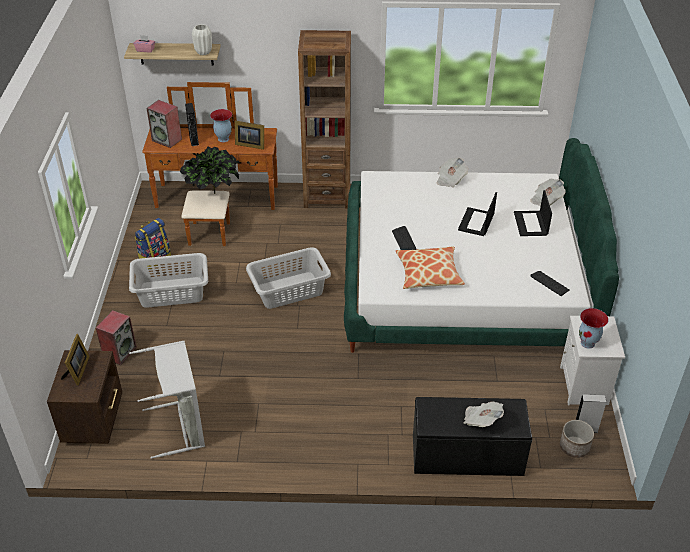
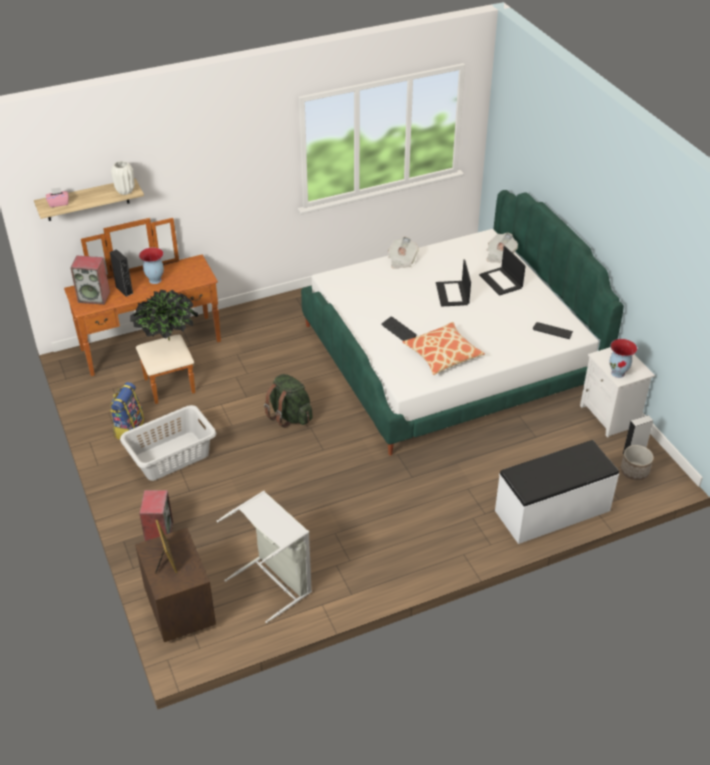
camera: 25 degrees left, 0 degrees up
picture frame [235,121,264,150] -> none
grey laundry basket [246,248,331,309] -> green backpack [264,374,313,428]
brown bookcase [298,30,351,209] -> none
black bench [413,397,532,476] -> white bench [495,440,619,544]
newspaper [463,401,504,427] -> none

